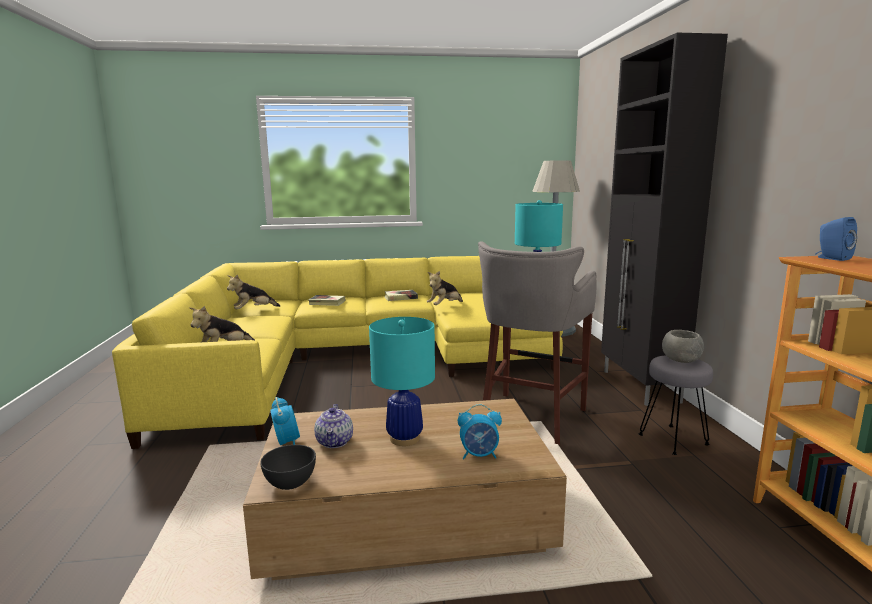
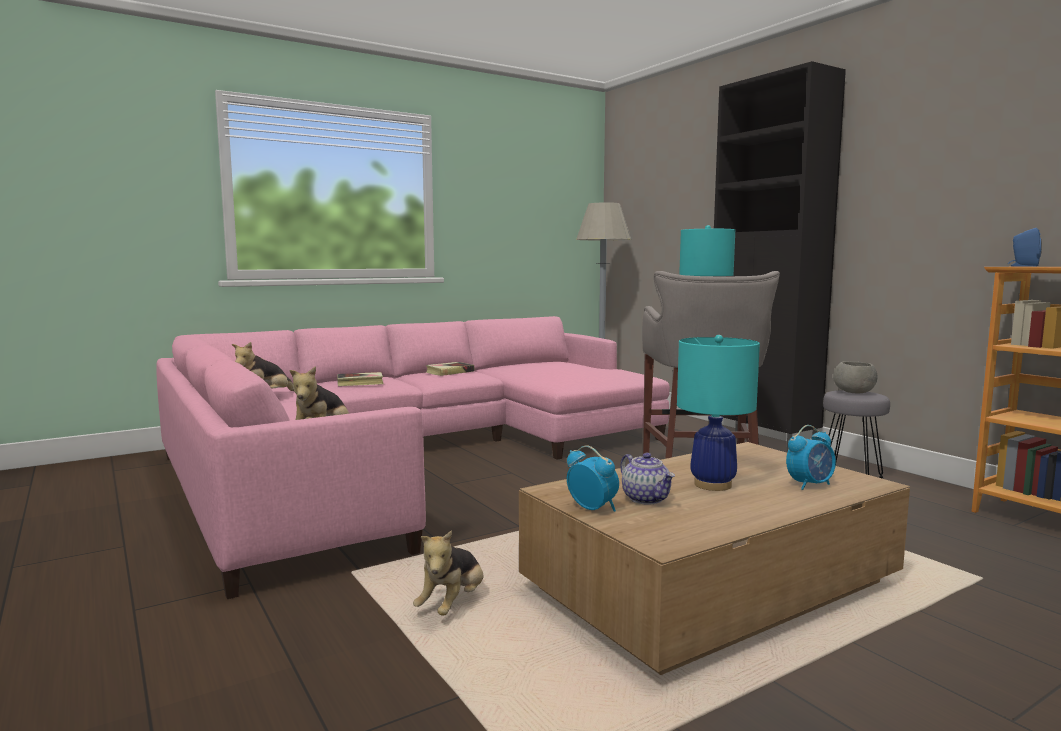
camera: 25 degrees left, 5 degrees down
yellow sofa [112,256,563,449] -> pink sofa [156,316,670,599]
grey bowl [260,445,316,490] -> none
plush toy [427,271,463,305] -> plush toy moved to [413,530,484,616]

